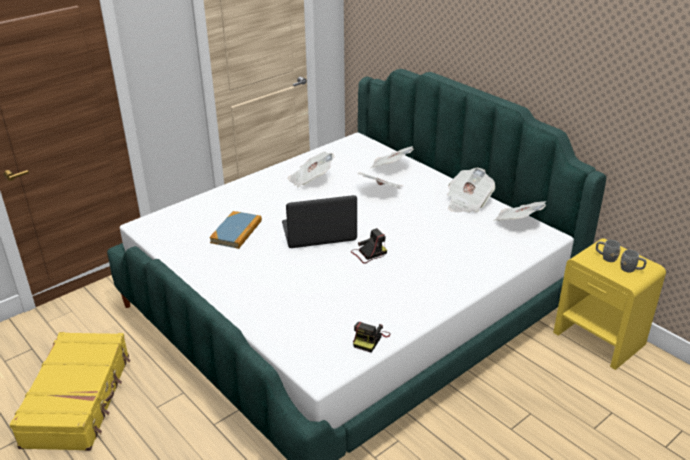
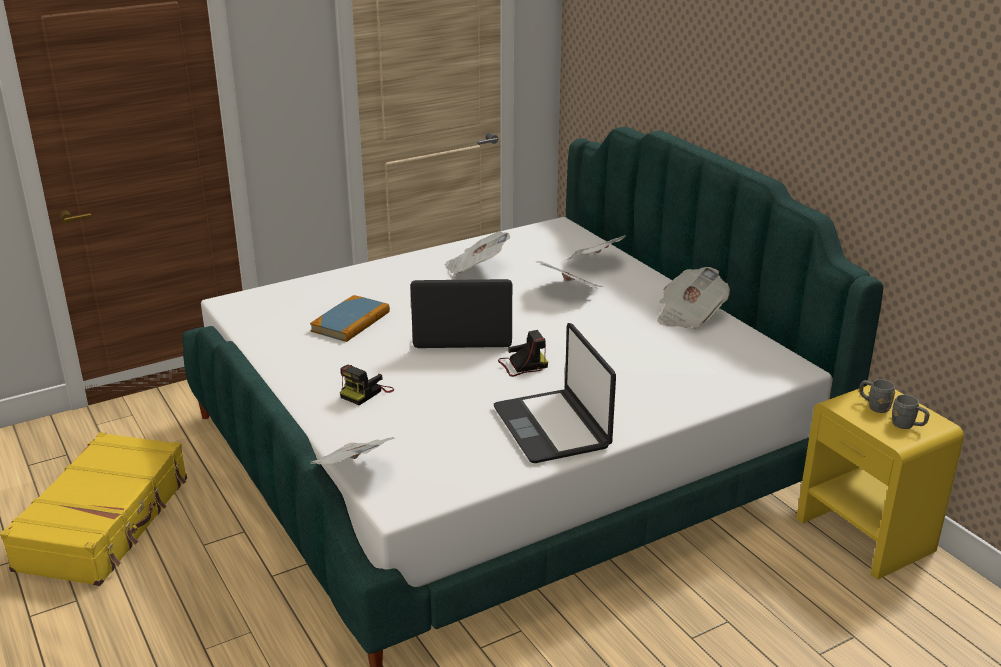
camera: 10 degrees right, 5 degrees down
camera [353,322,390,352] -> camera moved to [340,365,394,405]
newspaper [493,201,547,221] -> newspaper moved to [311,437,395,465]
none -> laptop [494,323,616,463]

